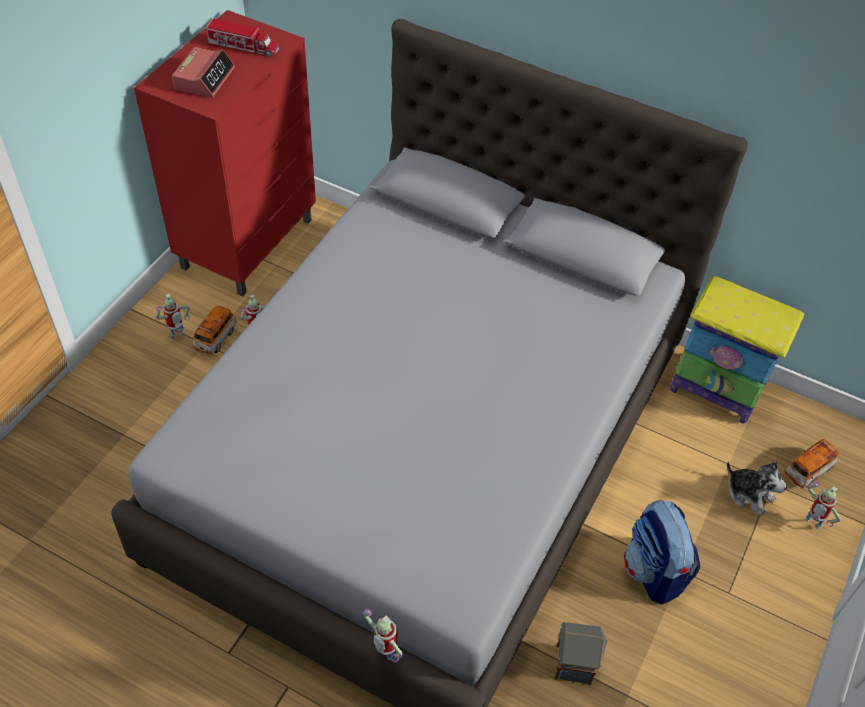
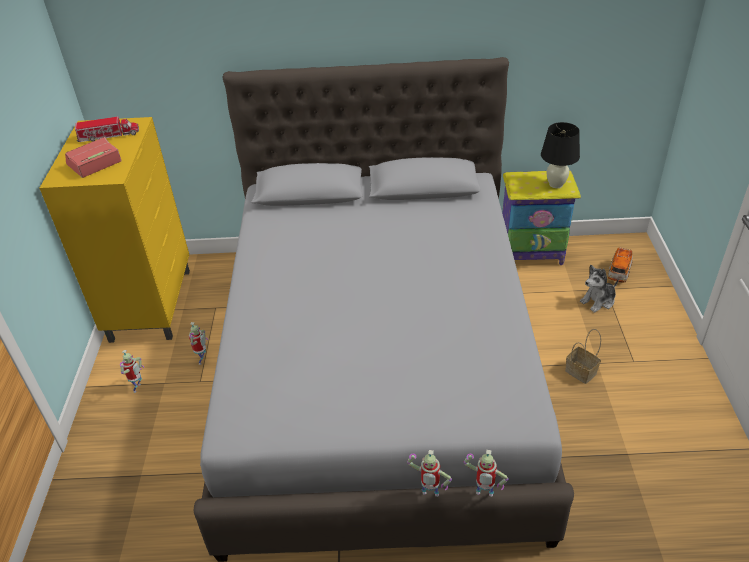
camera: 25 degrees left, 10 degrees down
red dresser [134,10,316,297] -> yellow dresser [40,117,190,343]
alarm clock [172,47,235,98] -> alarm clock turned 120 degrees counterclockwise [65,137,122,178]
toy car [193,306,237,354] -> none
toy house [555,622,607,685] -> none
backpack [624,500,700,605] -> basket [565,329,601,384]
plush toy [727,461,787,516] -> plush toy turned 135 degrees clockwise [580,265,619,313]
toy robot [805,482,841,529] -> toy robot moved to [407,450,452,497]
none -> black table lamp [541,122,580,188]

